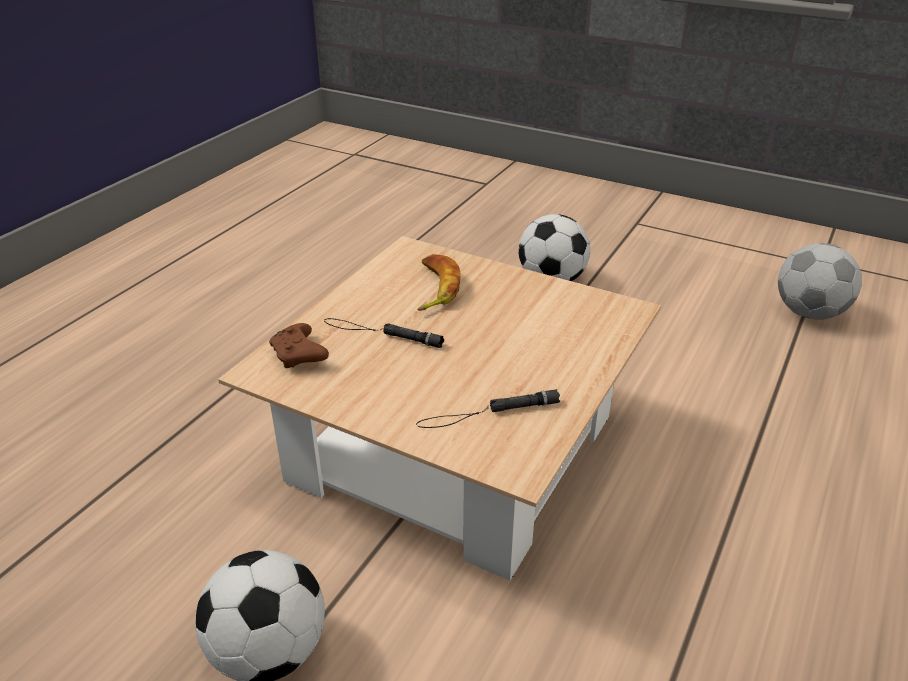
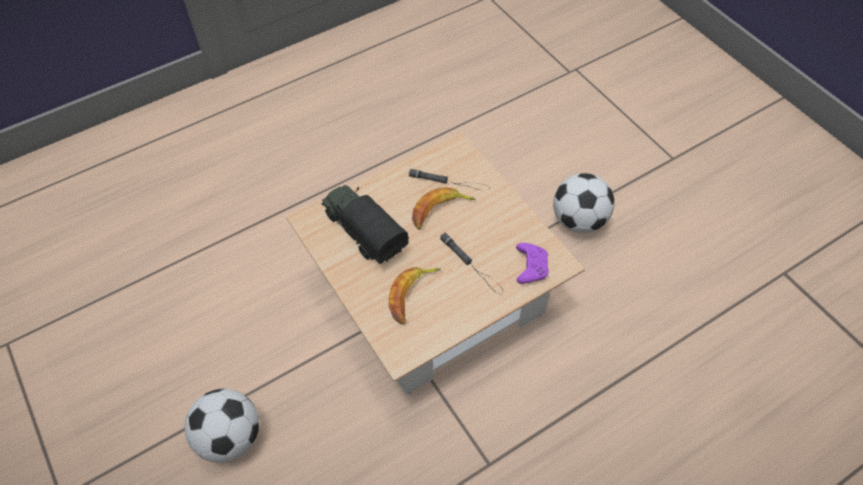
camera: 150 degrees left, 20 degrees up
brown game controller [269,323,329,368] -> purple game controller [516,243,549,284]
football [778,243,862,320] -> none
none -> toy truck [321,185,409,264]
none -> banana [412,188,476,230]

